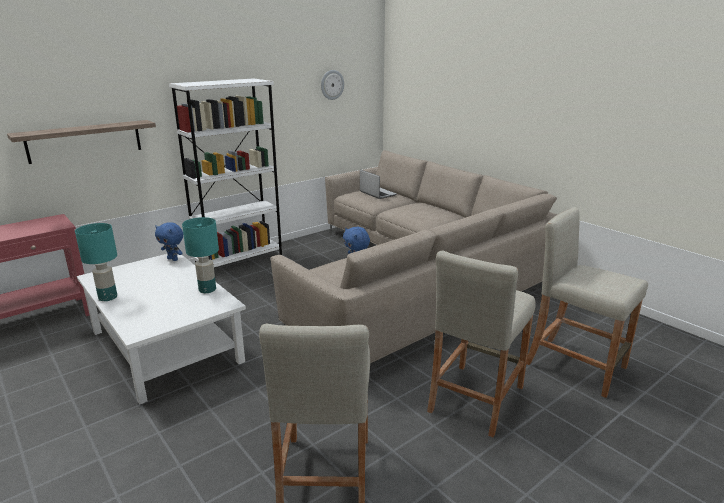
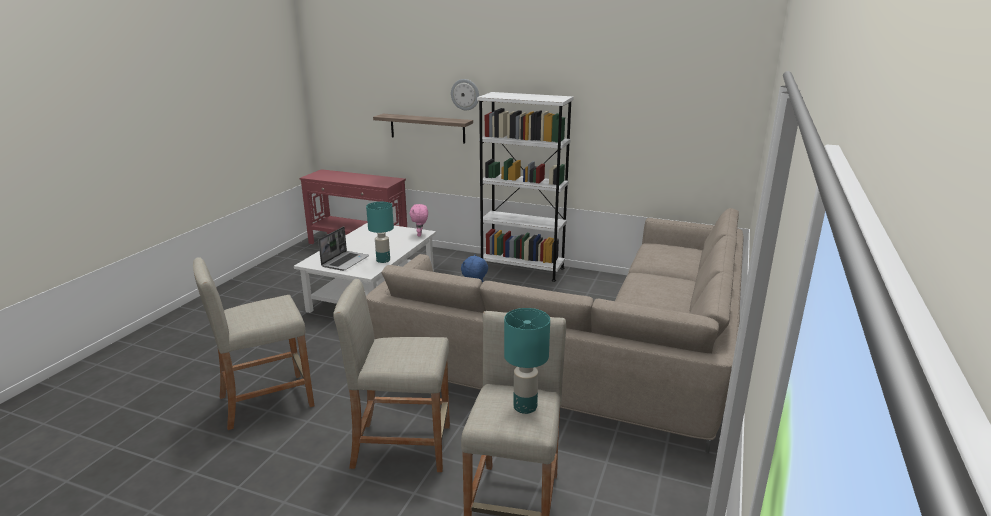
camera: 60 degrees right, 0 degrees up
turquoise table lamp [75,223,117,301] -> turquoise table lamp moved to [504,308,550,414]
blue plush toy [155,222,183,261] -> pink plush toy [409,204,428,236]
wall clock [321,70,344,100] -> wall clock moved to [451,79,479,110]
laptop [360,170,397,199] -> laptop moved to [318,226,369,271]

